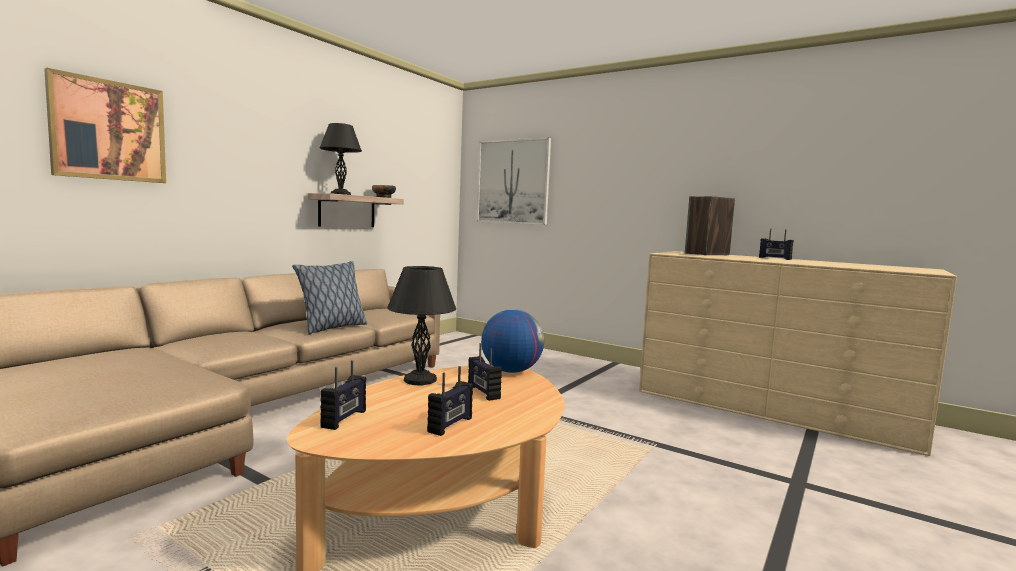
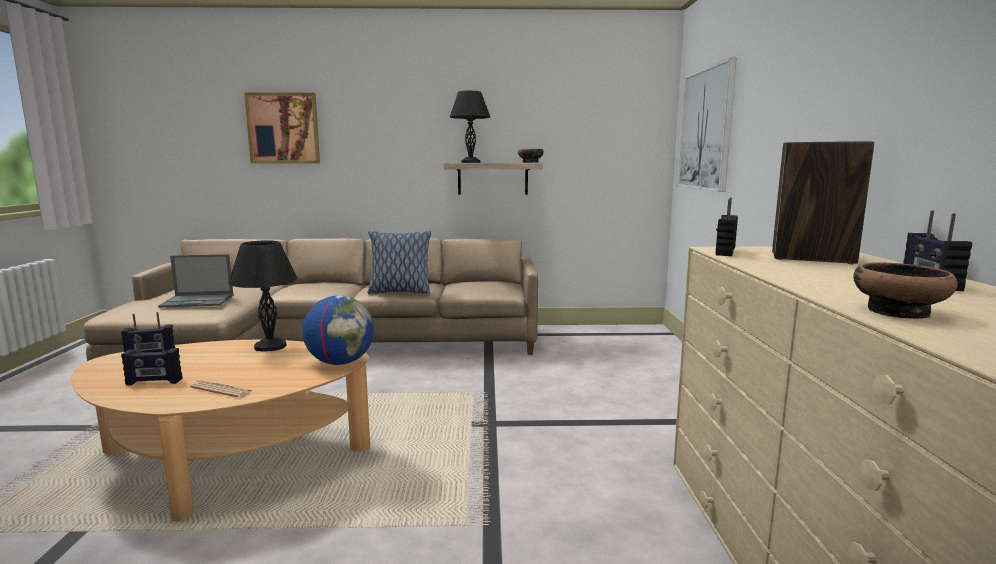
camera: 55 degrees right, 5 degrees up
radio [468,343,502,401] -> radio moved to [716,198,738,256]
none -> laptop [158,254,233,308]
none -> newspaper [190,380,253,398]
none -> bowl [853,262,958,319]

